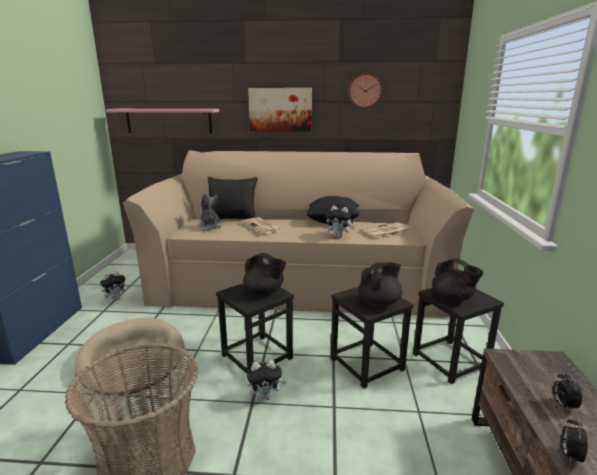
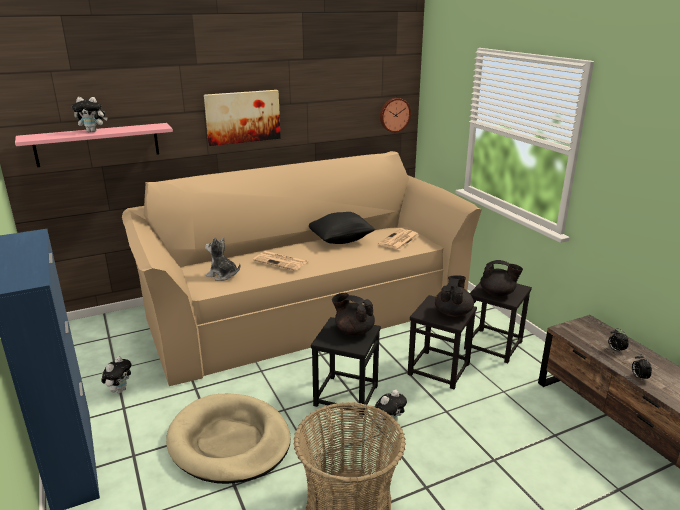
camera: 30 degrees left, 5 degrees up
black pillow [208,177,258,220] -> none
black teapot [243,253,286,295] -> black teapot turned 150 degrees counterclockwise [332,293,375,336]
plush toy [326,206,354,238] -> plush toy moved to [72,97,108,132]
wall clock [349,73,382,108] -> wall clock moved to [380,98,411,133]

